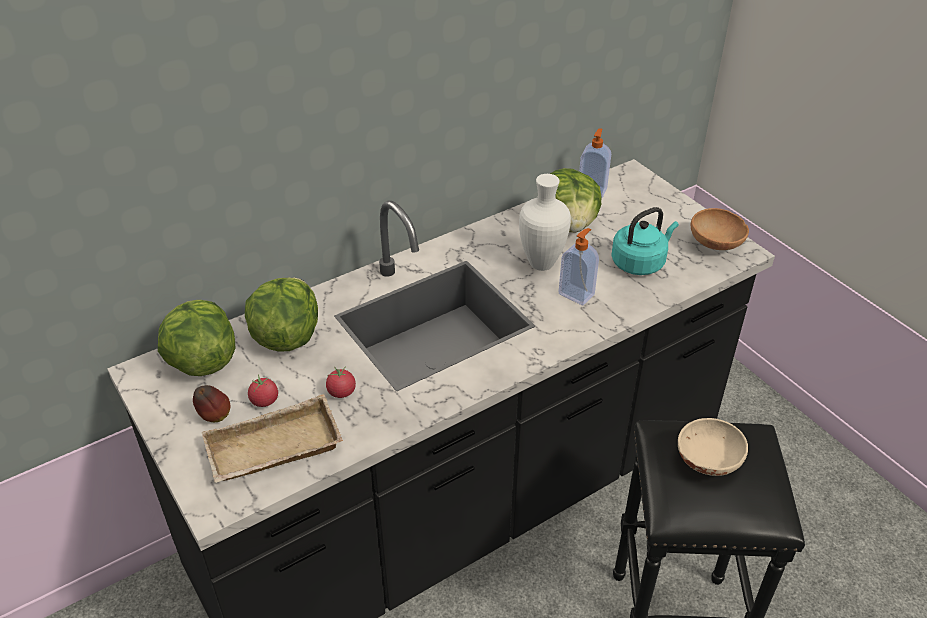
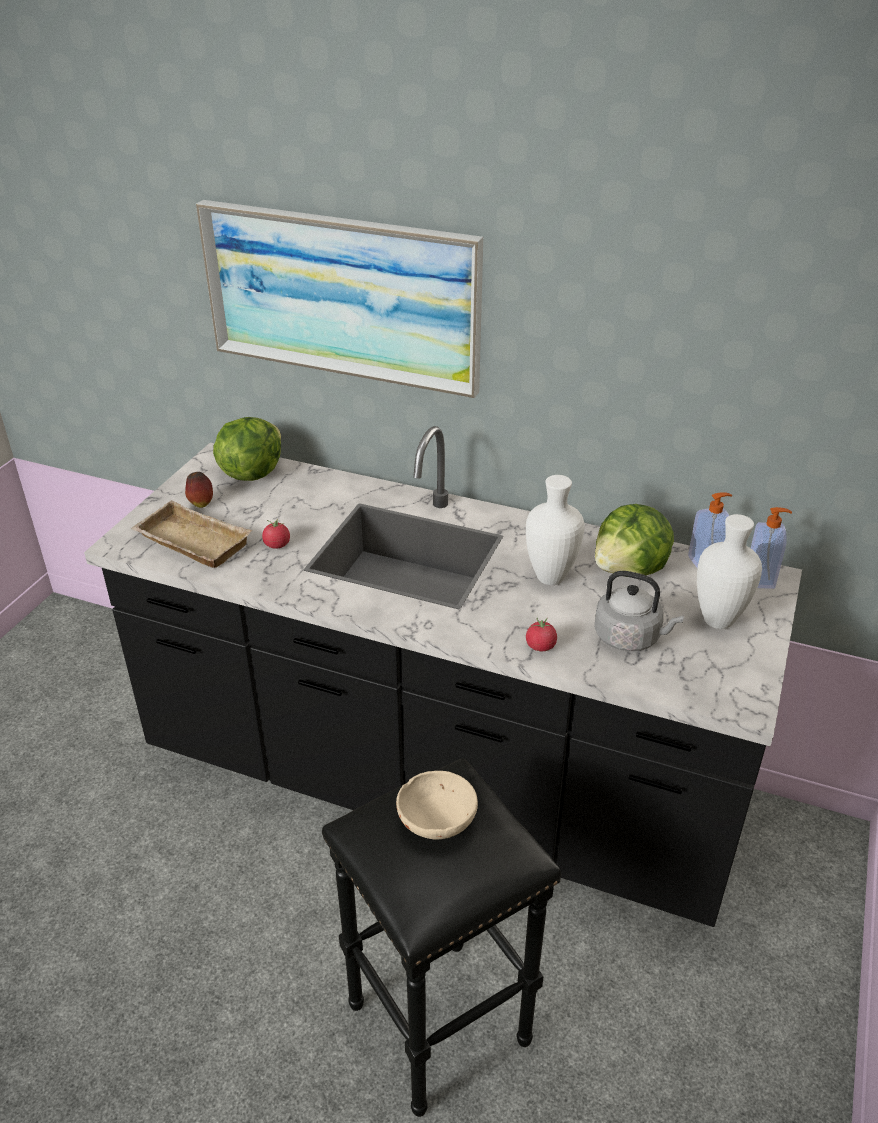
camera: 55 degrees right, 5 degrees down
lettuce [245,278,318,352] -> none
tomato [248,374,278,407] -> tomato moved to [526,618,557,651]
soap dispenser [559,228,599,305] -> soap dispenser moved to [751,507,792,589]
turquoise kettle [611,207,679,275] -> grey kettle [594,571,684,651]
brown bowl [691,208,749,250] -> none
none -> picture [196,200,483,398]
none -> white vase [697,514,762,629]

